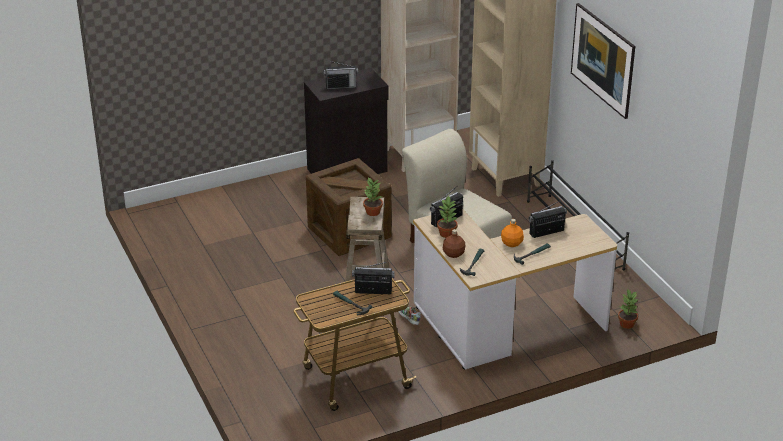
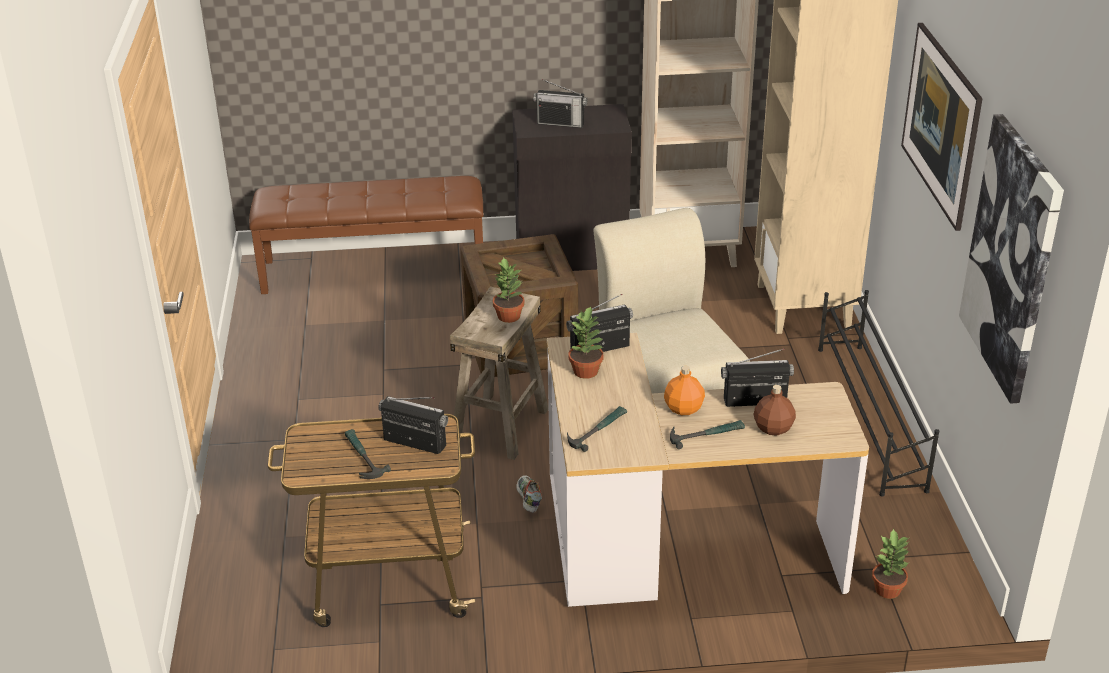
camera: 20 degrees right, 0 degrees up
brown bottle [443,229,465,258] -> brown bottle moved to [753,385,796,436]
none -> brown bench [249,176,484,294]
none -> picture [959,114,1064,404]

